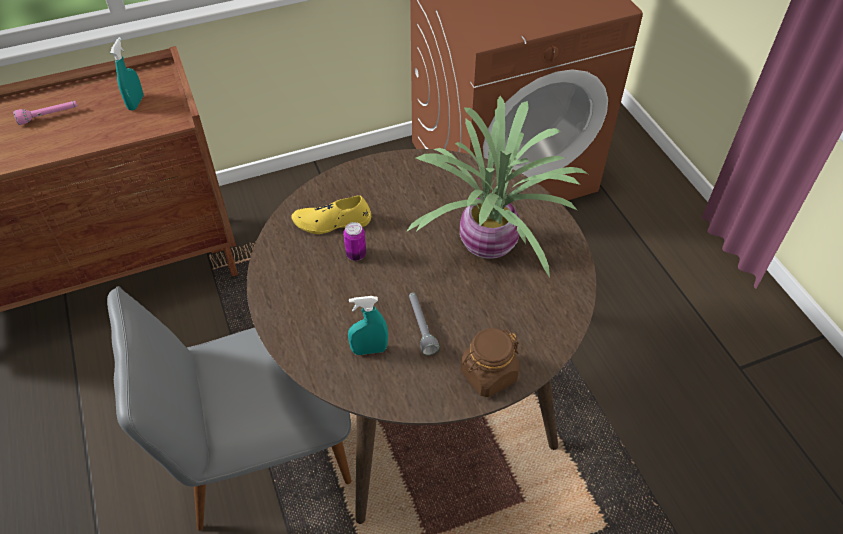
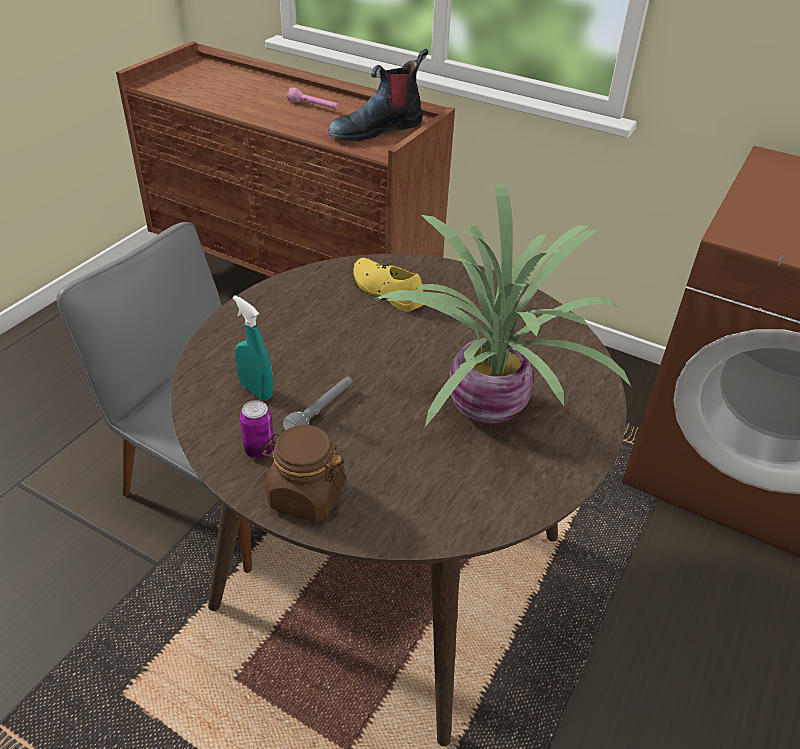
camera: 50 degrees right, 10 degrees down
turquoise spray bottle [110,37,143,110] -> boot [328,49,428,141]
can [343,222,366,261] -> can moved to [240,400,274,459]

